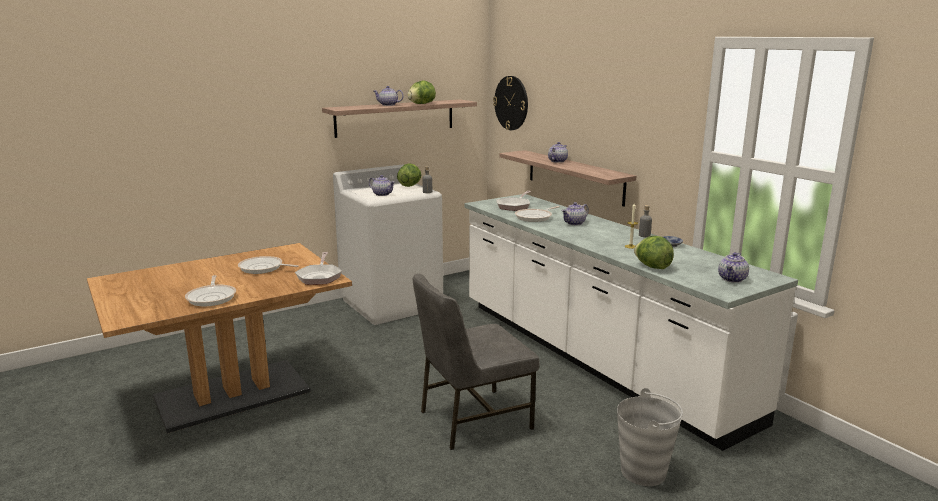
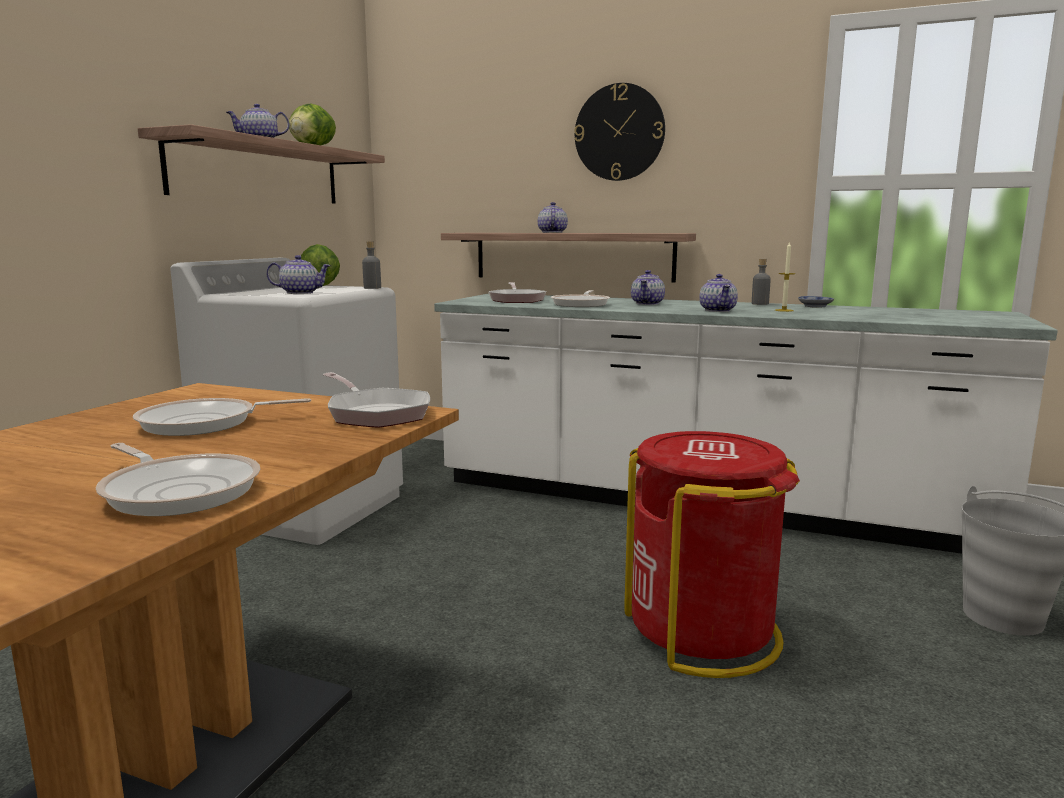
camera: 35 degrees left, 5 degrees down
grey chair [413,273,539,450] -> red trash can [624,431,799,678]
wall clock [493,76,528,130] -> wall clock moved to [574,83,665,181]
lettuce [634,236,674,269] -> none
teapot [718,252,749,283] -> teapot moved to [700,274,738,312]

